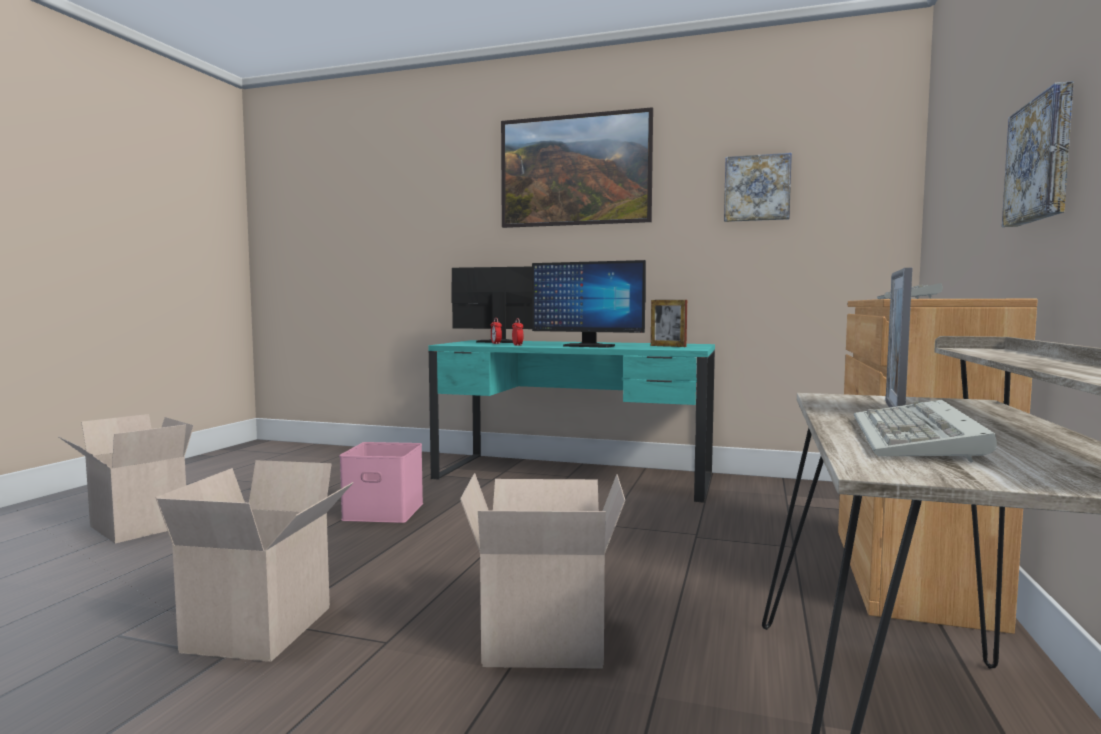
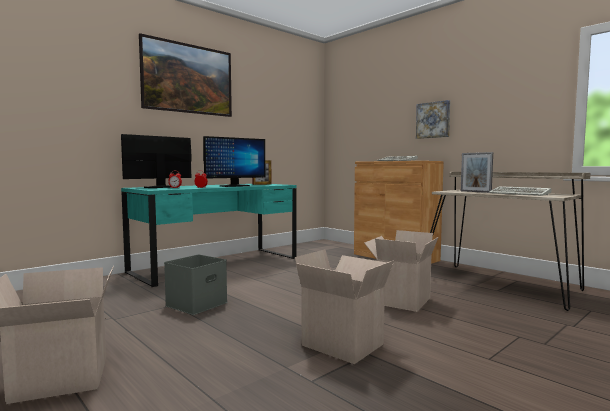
camera: 60 degrees left, 0 degrees up
pink storage box [340,442,423,523] -> grey storage box [164,255,228,315]
picture [724,153,792,222] -> none

